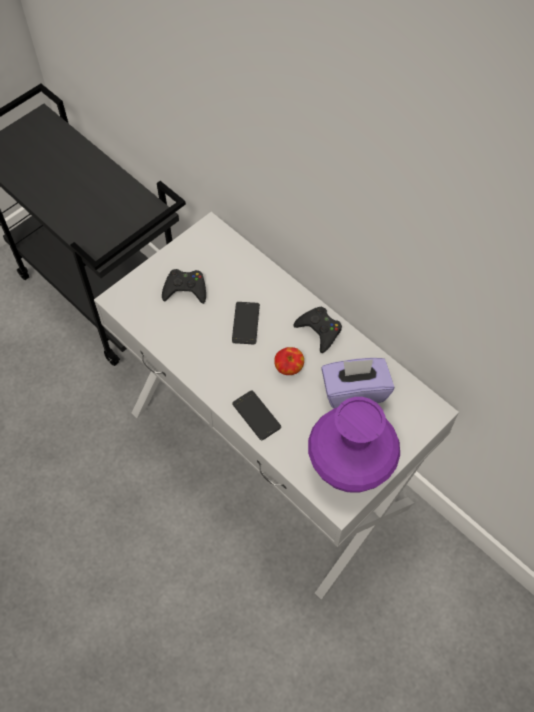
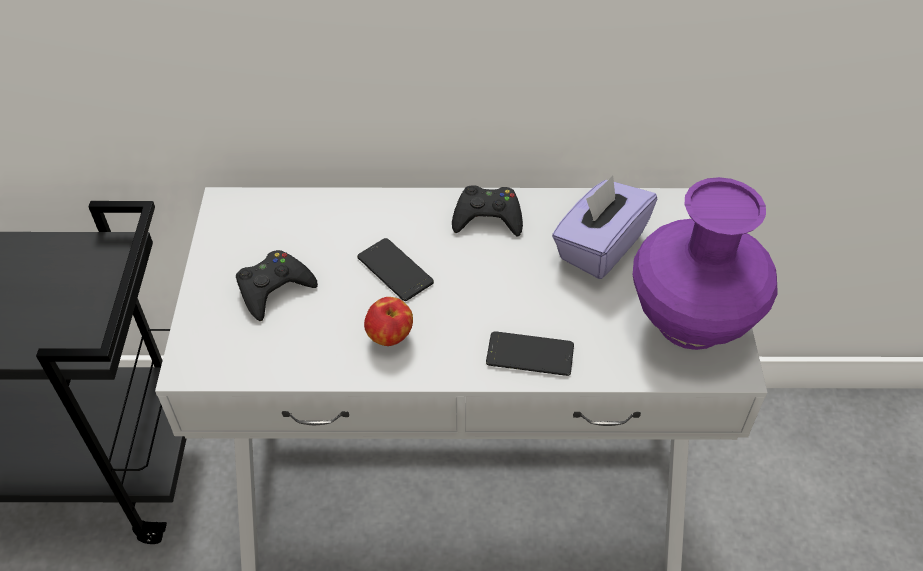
camera: 45 degrees left, 10 degrees down
apple [274,347,304,375] -> apple moved to [364,297,413,346]

